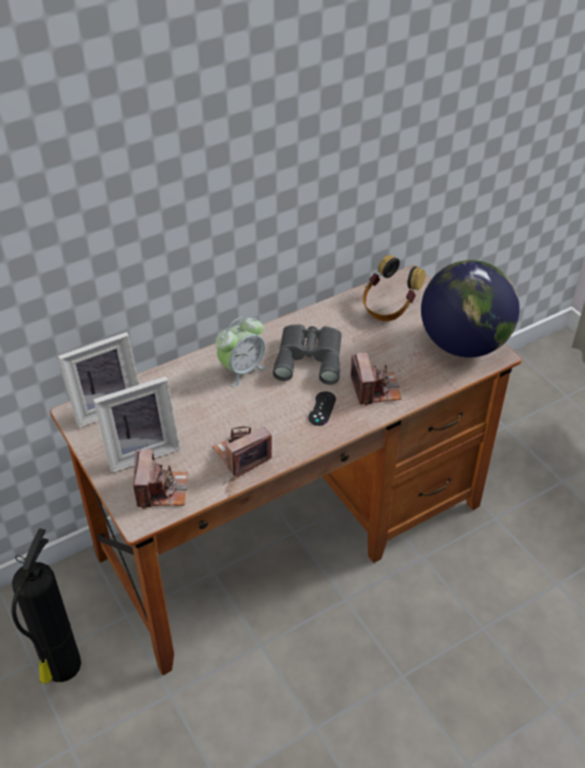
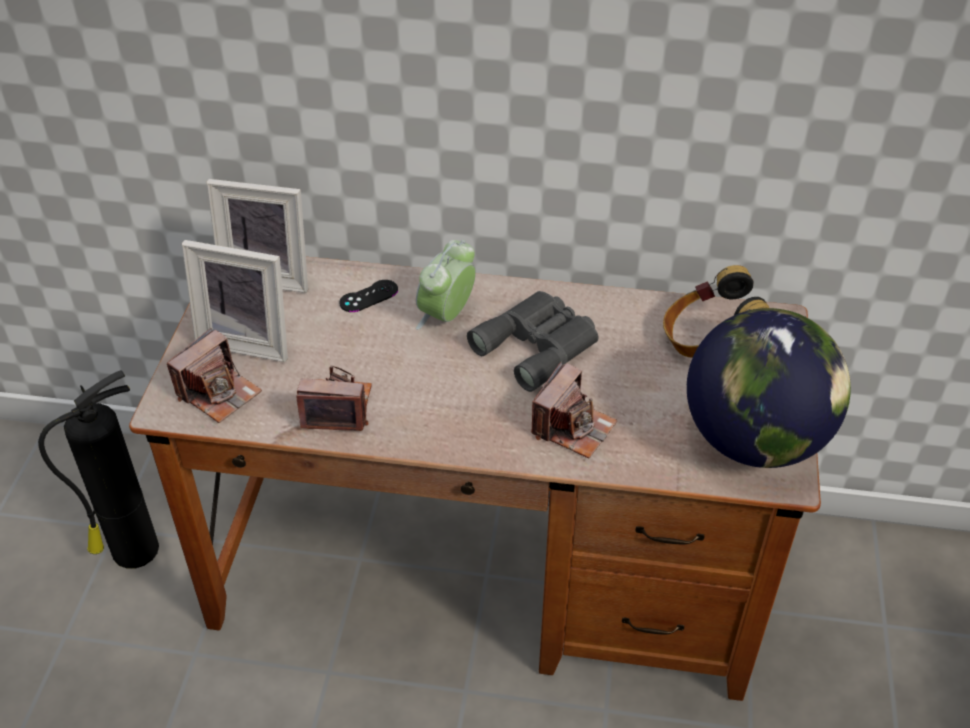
camera: 40 degrees right, 0 degrees up
alarm clock [216,317,267,387] -> alarm clock turned 120 degrees clockwise [416,240,476,330]
black game controller [308,391,336,426] -> black game controller moved to [339,280,398,312]

